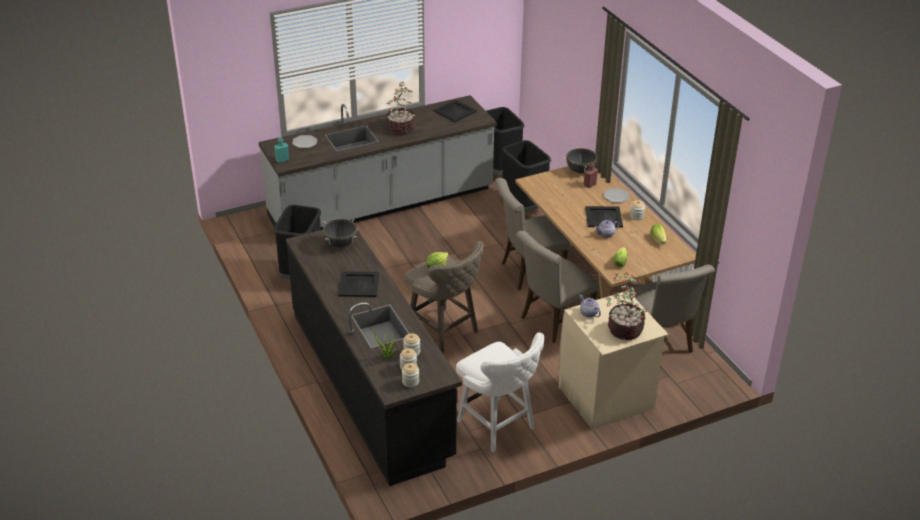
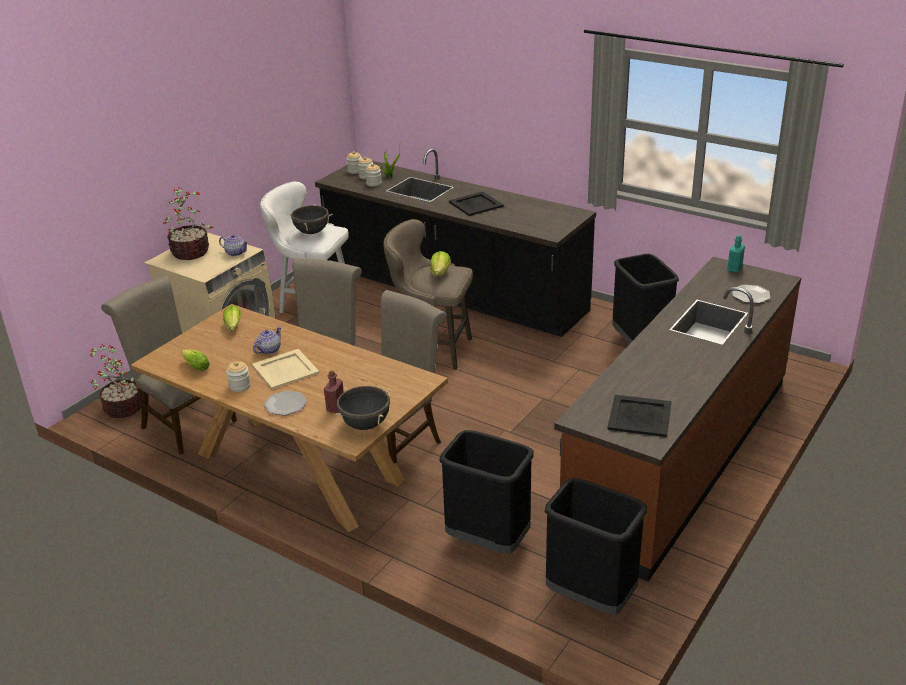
camera: 150 degrees right, 5 degrees down
grey counter [259,95,497,230] -> brown counter [554,257,801,582]
black cooking pot [323,219,357,247] -> black cooking pot moved to [287,204,333,234]
potted plant [386,82,416,135] -> potted plant moved to [90,344,141,418]
black tray [585,206,623,228] -> beige tray [252,349,320,389]

